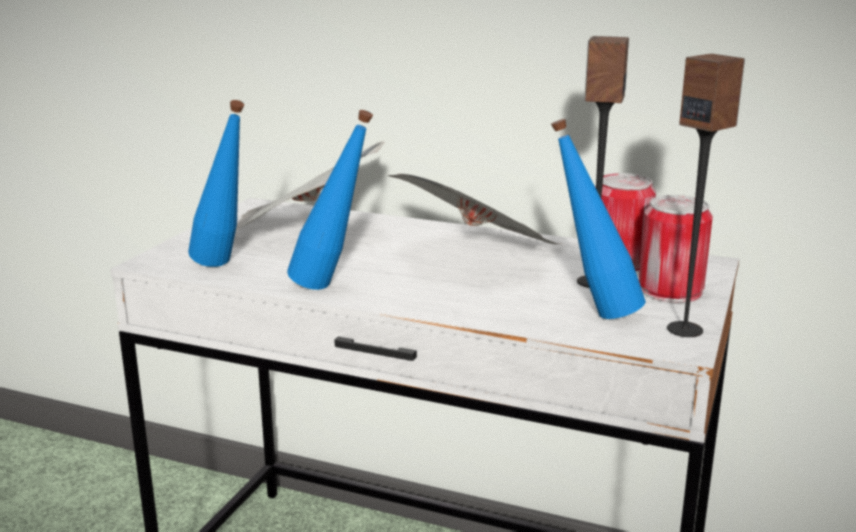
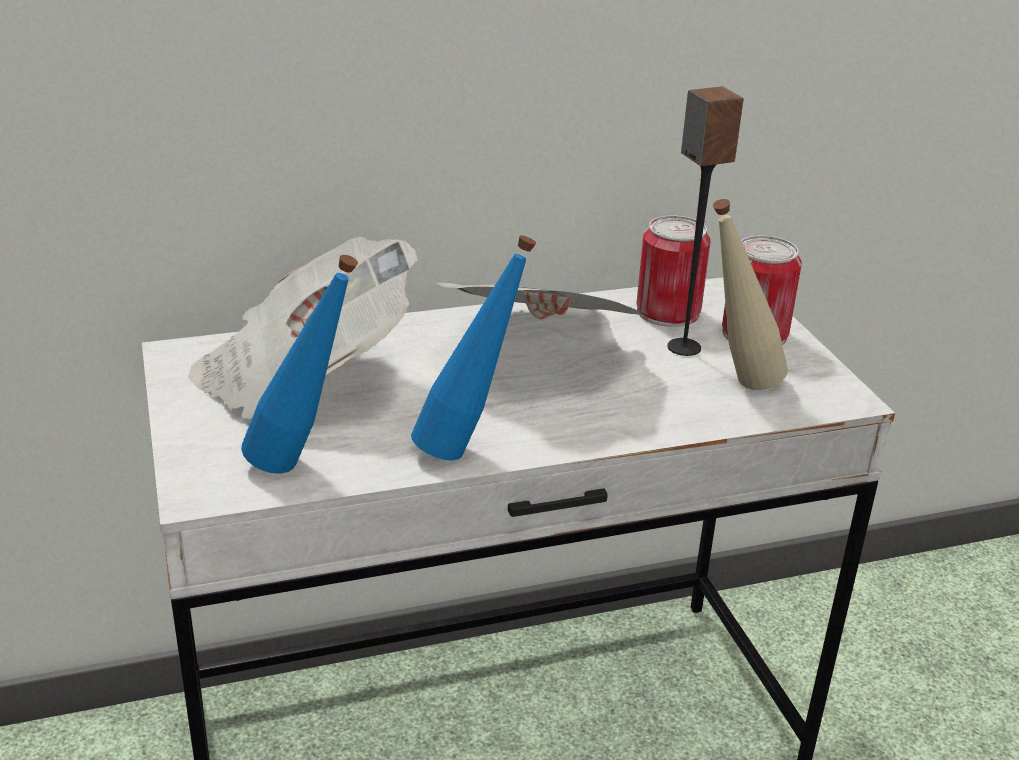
camera: 40 degrees left, 10 degrees up
blue bottle [551,119,646,319] -> beige bottle [713,199,788,390]
speaker [667,54,745,337] -> none

